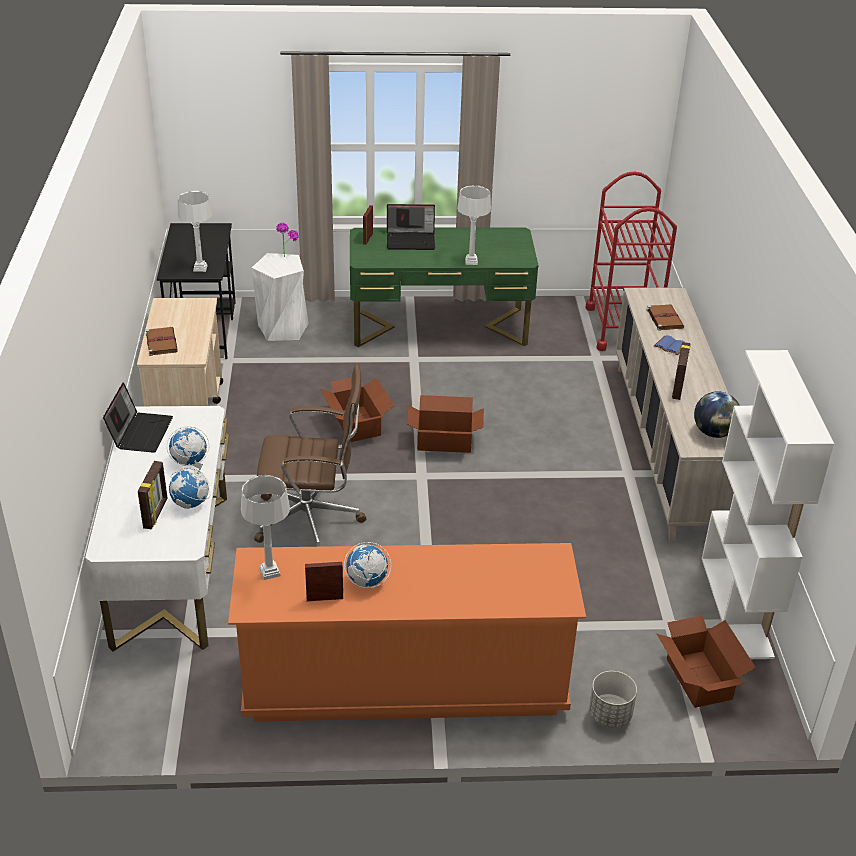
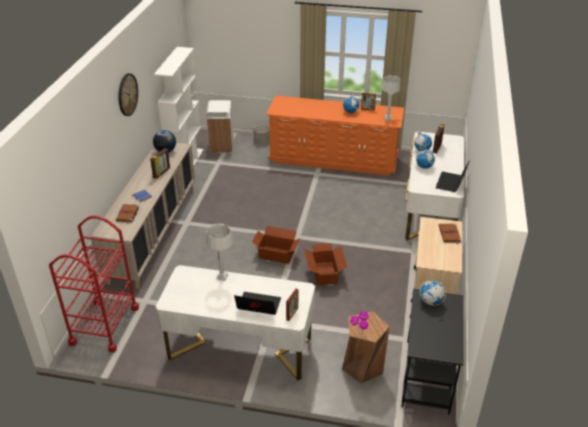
camera: 165 degrees left, 0 degrees up
grey table lamp [178,191,212,272] -> globe [420,280,446,305]
white stool [252,253,308,341] -> brown stool [342,311,390,384]
brown office chair [254,363,366,547] -> none
green desk [350,227,538,347] -> white desk [155,265,315,380]
cardboard box [657,615,756,708] -> white trash can [206,100,234,153]
none -> wall clock [119,73,138,116]

